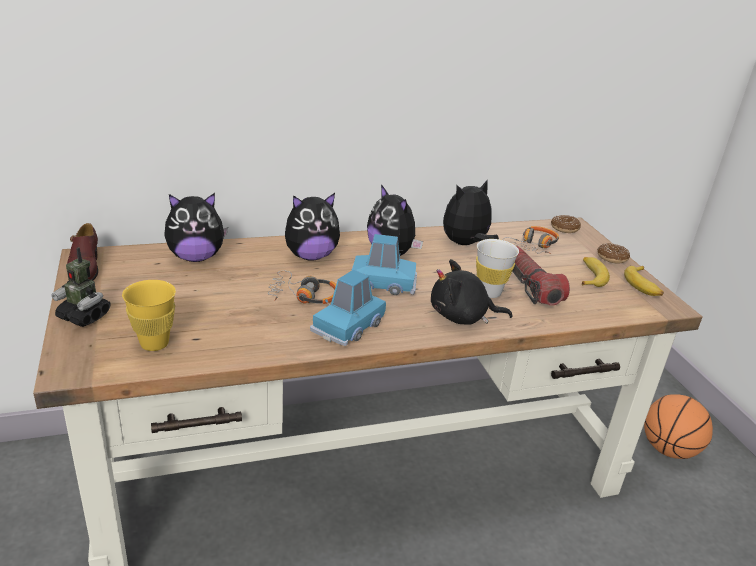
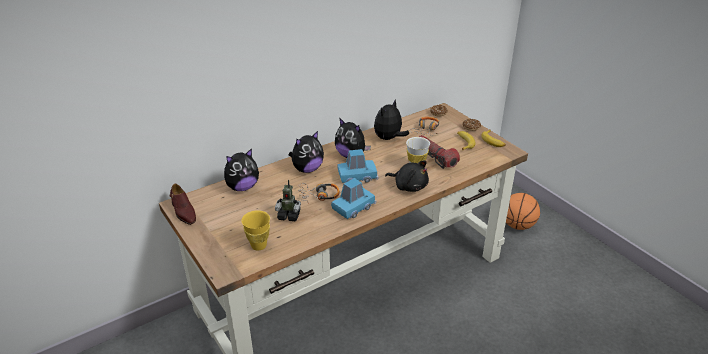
camera: 15 degrees left, 5 degrees up
toy robot [52,247,111,327] -> toy robot moved to [275,180,301,221]
blue toy car [310,270,386,346] -> blue toy car turned 150 degrees counterclockwise [331,178,376,219]
black plush toy [431,259,512,325] -> black plush toy turned 135 degrees counterclockwise [385,161,429,192]

